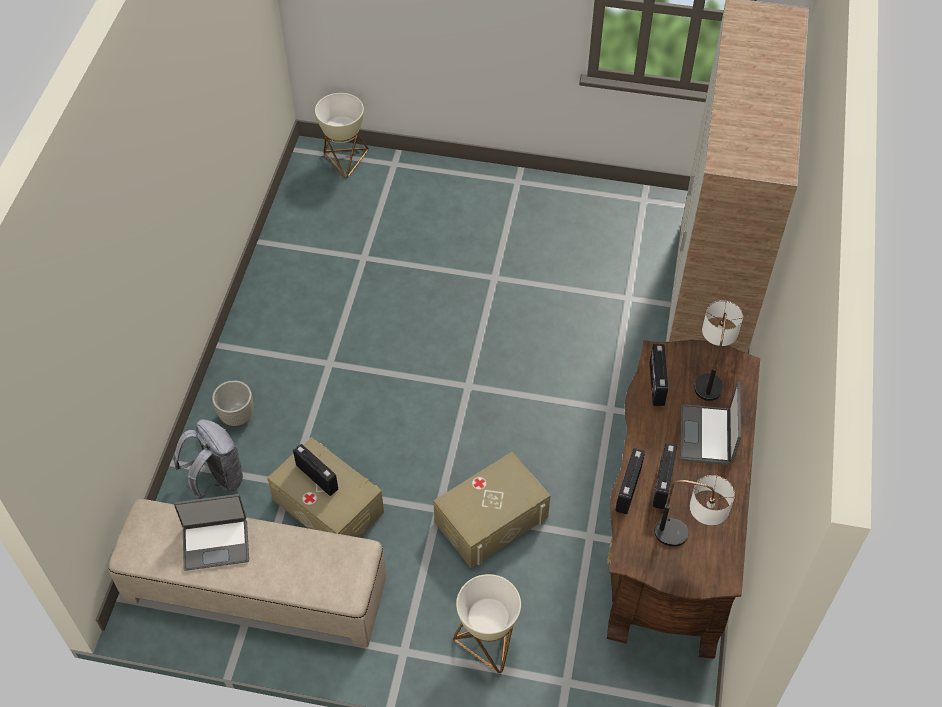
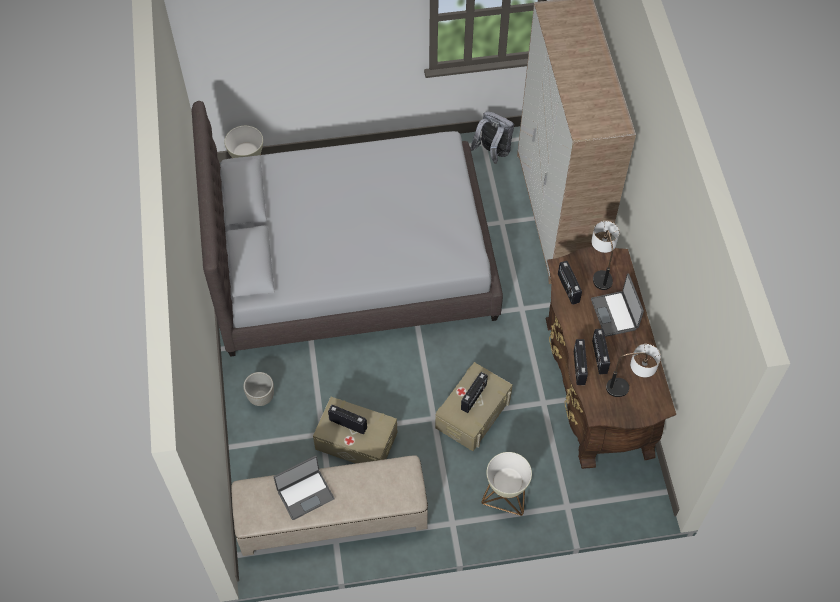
camera: 20 degrees left, 5 degrees up
grey backpack [174,419,243,499] -> grey backpack moved to [470,112,514,164]
none -> grey bed [192,101,503,356]
none -> radio [461,372,488,413]

